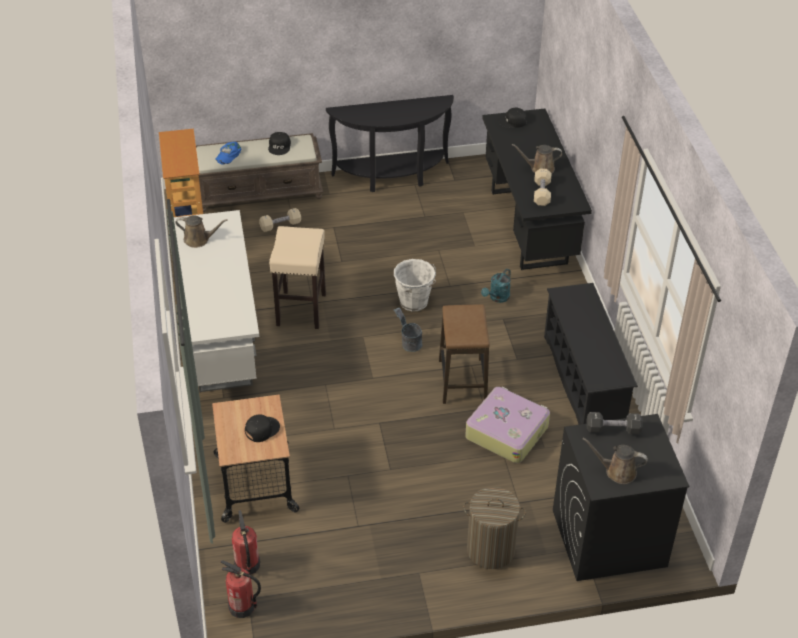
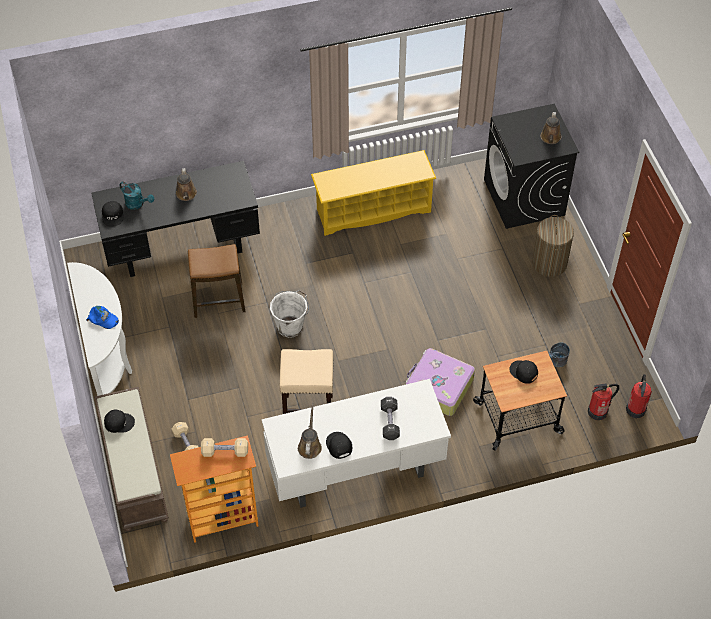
camera: 95 degrees left, 10 degrees up
blue cap [215,142,241,165] -> blue cap moved to [86,306,119,329]
black console table [326,95,454,192] -> white console table [67,262,132,396]
grey bucket [394,308,422,352] -> grey bucket moved to [549,342,570,367]
stool [439,305,490,404] -> stool moved to [188,244,245,318]
suitcase [465,386,550,463] -> suitcase moved to [405,348,475,416]
turquoise watering can [481,269,511,303] -> turquoise watering can moved to [119,182,154,210]
beige dumbbell [534,168,551,206] -> beige dumbbell moved to [201,438,248,457]
black shoe rack [544,283,638,425] -> yellow shoe rack [311,150,436,236]
black dumbbell [586,412,643,434] -> black dumbbell moved to [381,397,400,440]
none -> black cap [326,432,352,459]

